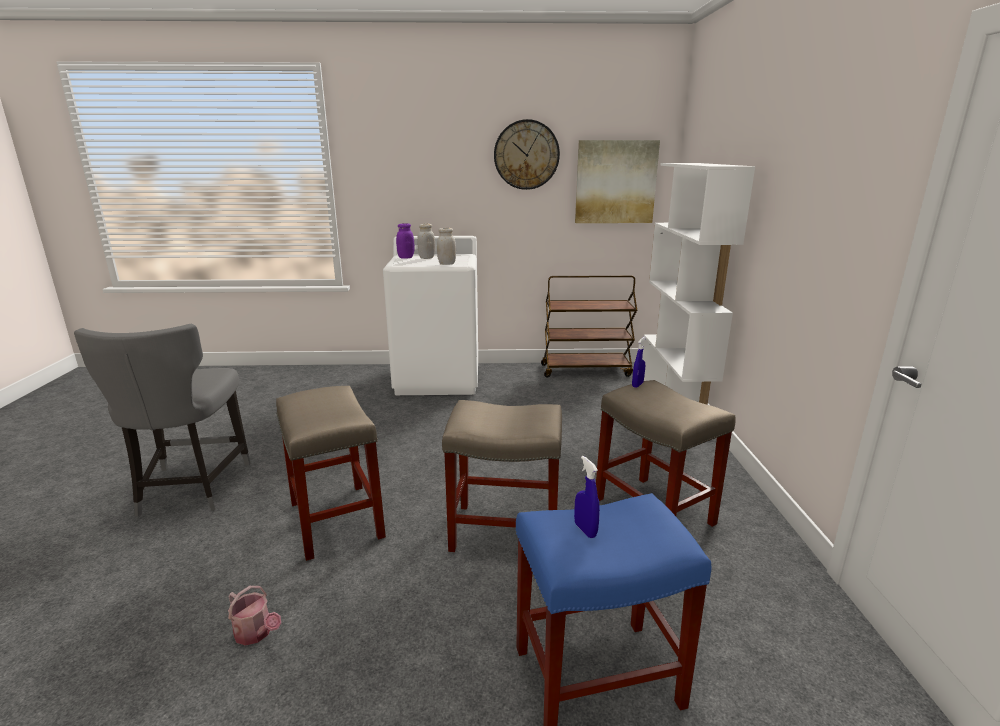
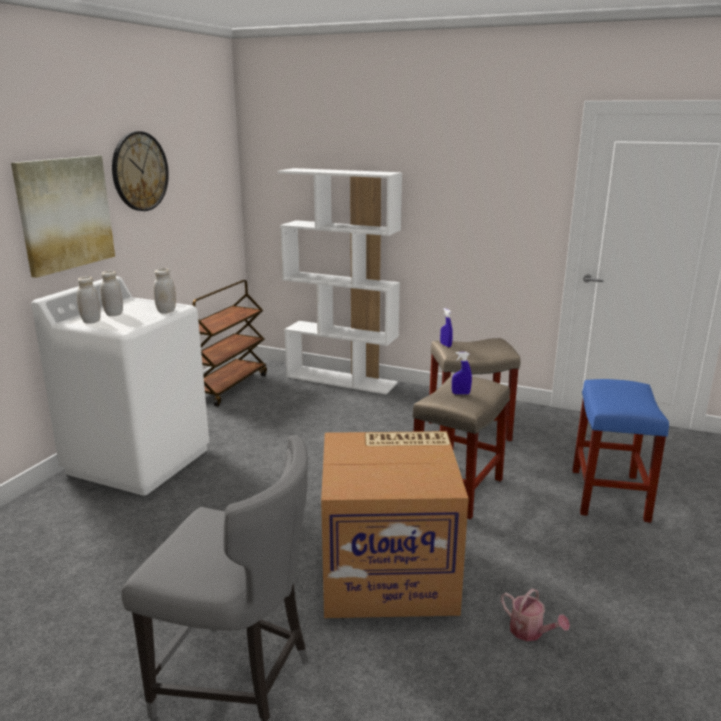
camera: 65 degrees left, 0 degrees up
watering can [228,586,281,646] -> watering can turned 75 degrees clockwise [501,589,570,641]
beige stool [276,386,386,561] -> cardboard box [321,431,469,618]
purple jar [396,223,415,259] -> white jar [77,276,101,324]
blue spray bottle [574,456,600,538] -> blue spray bottle moved to [452,352,472,395]
picture [575,140,660,223] -> picture moved to [11,155,115,278]

